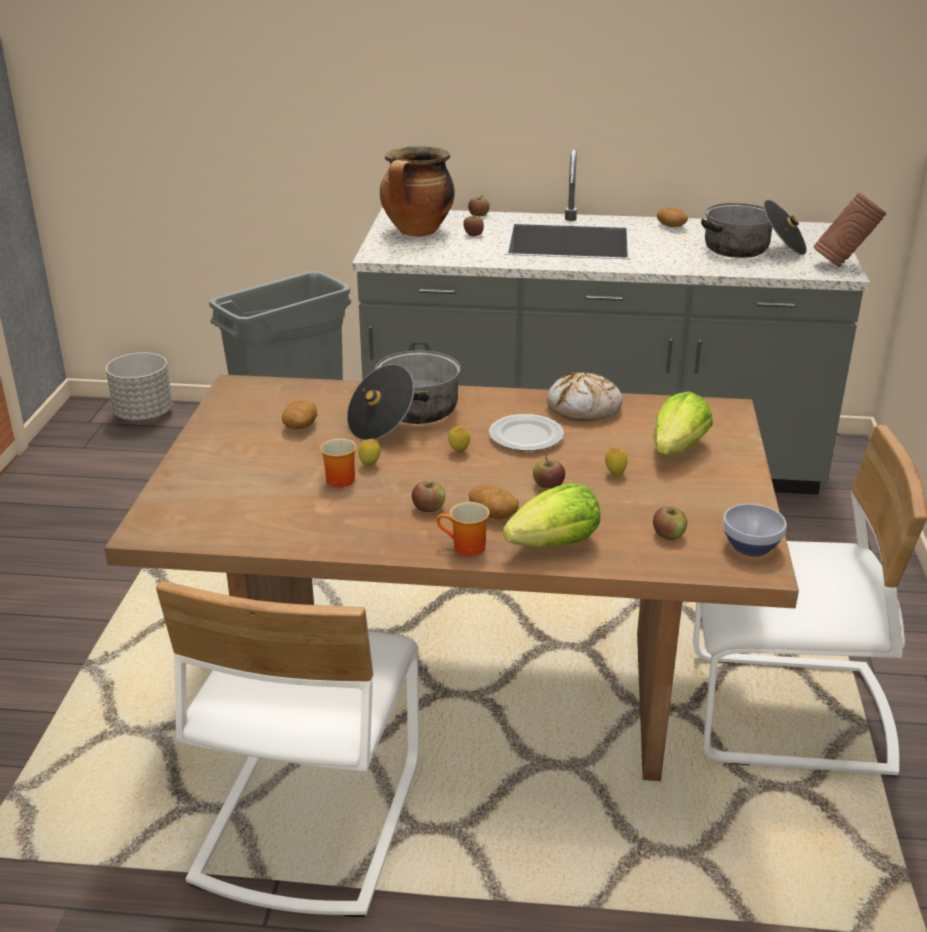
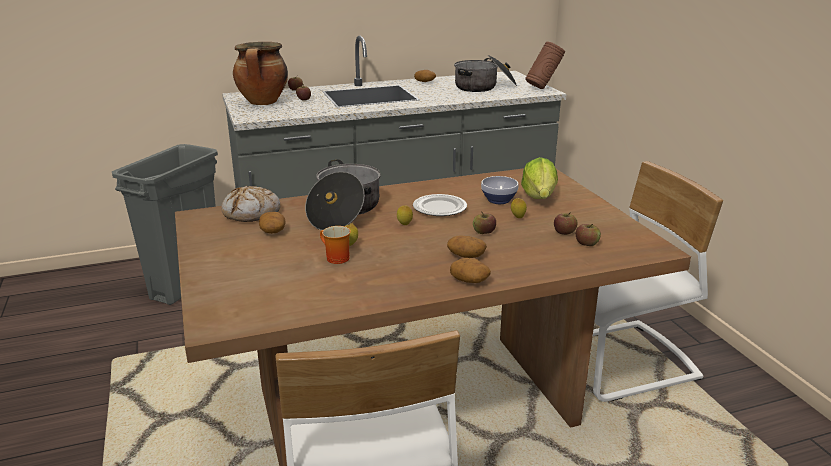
camera: 25 degrees left, 5 degrees down
grey planter [106,353,173,421] -> none
apple [412,481,445,512] -> apple moved to [554,212,577,235]
mug [436,502,490,556] -> potato [450,258,491,283]
lettuce [503,483,600,547] -> none
bread [547,372,622,421] -> bread moved to [221,186,280,222]
bowl [723,504,787,556] -> bowl moved to [481,176,519,204]

